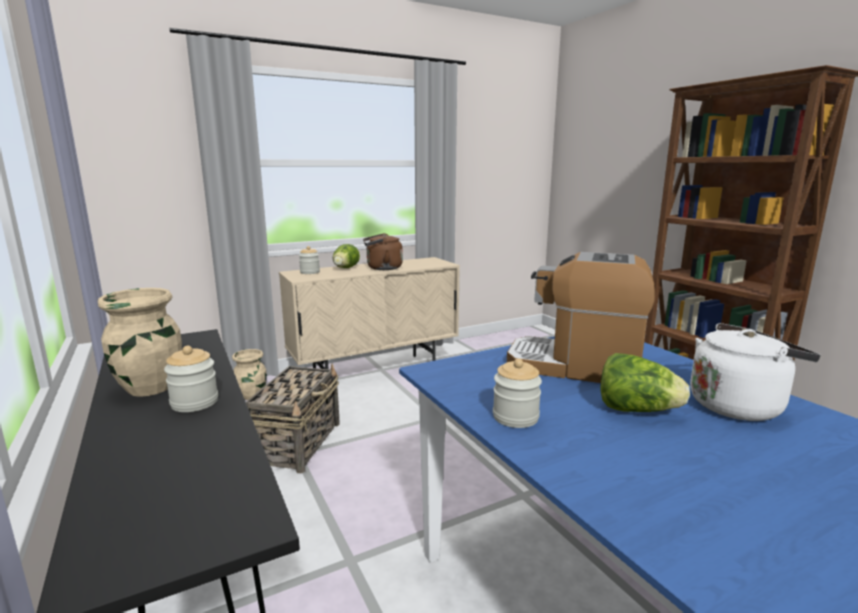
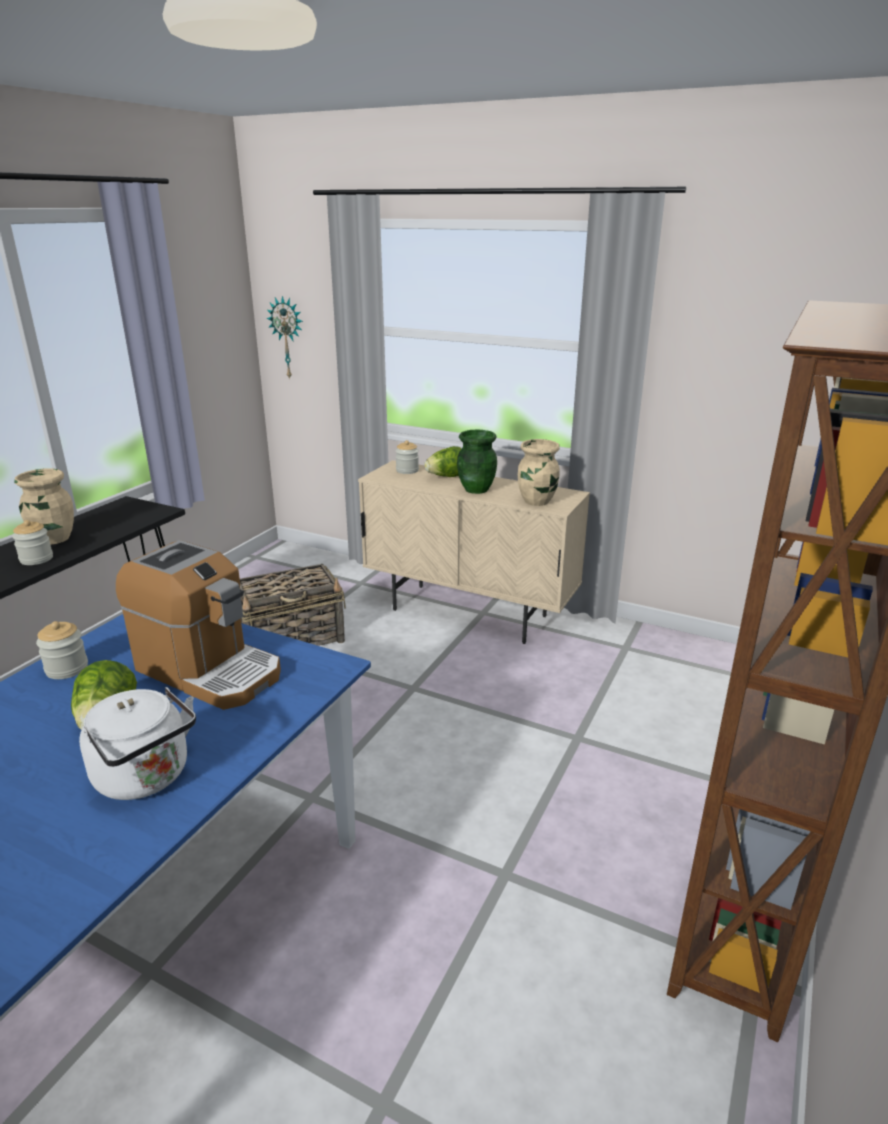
camera: 55 degrees right, 10 degrees up
beige vase [232,349,267,400] -> beige vase moved to [518,439,560,506]
brown kettle [363,233,403,270] -> green vase [457,429,497,494]
coffee machine [507,252,655,383] -> coffee machine turned 135 degrees clockwise [116,540,281,710]
none -> wall clock [266,296,303,380]

